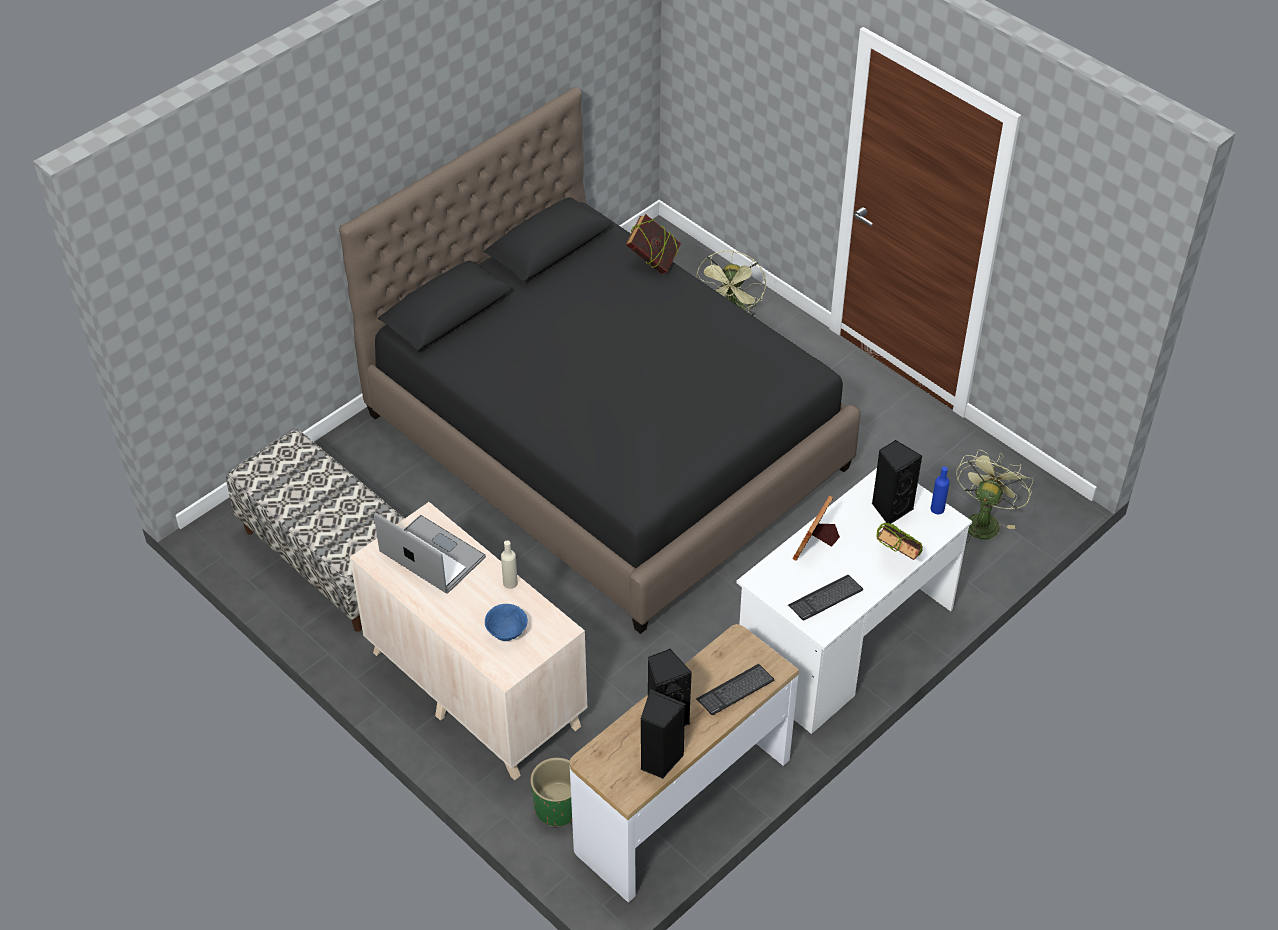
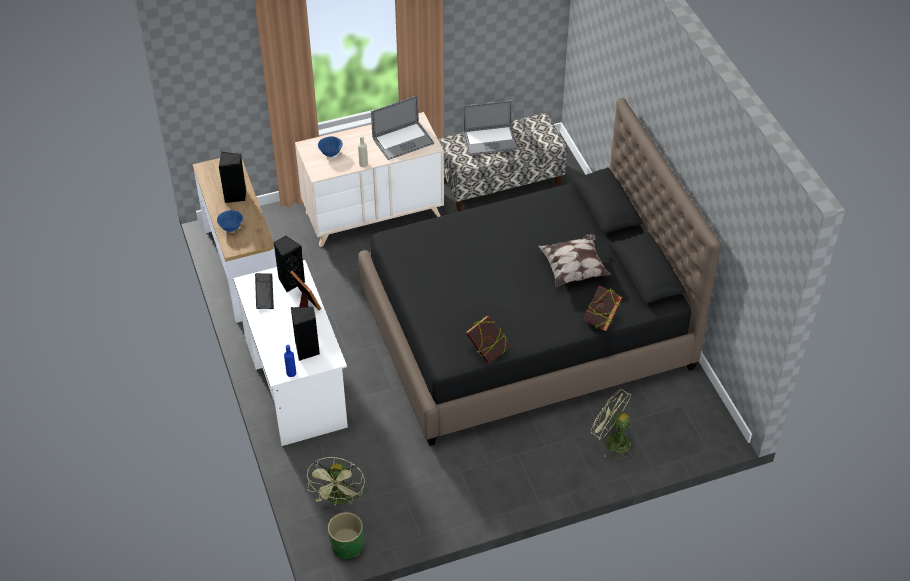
camera: 115 degrees right, 0 degrees up
green planter [530,758,572,827] -> green planter moved to [328,512,363,559]
black speaker [640,689,685,779] -> black speaker moved to [274,236,305,292]
keyboard [696,664,775,715] -> blue bowl [217,210,243,232]
book [876,523,923,560] -> book moved to [465,315,510,363]
green fan [956,450,1033,543] -> green fan turned 45 degrees clockwise [307,457,365,506]
none -> laptop [463,100,518,155]
none -> pillow [539,234,611,287]

